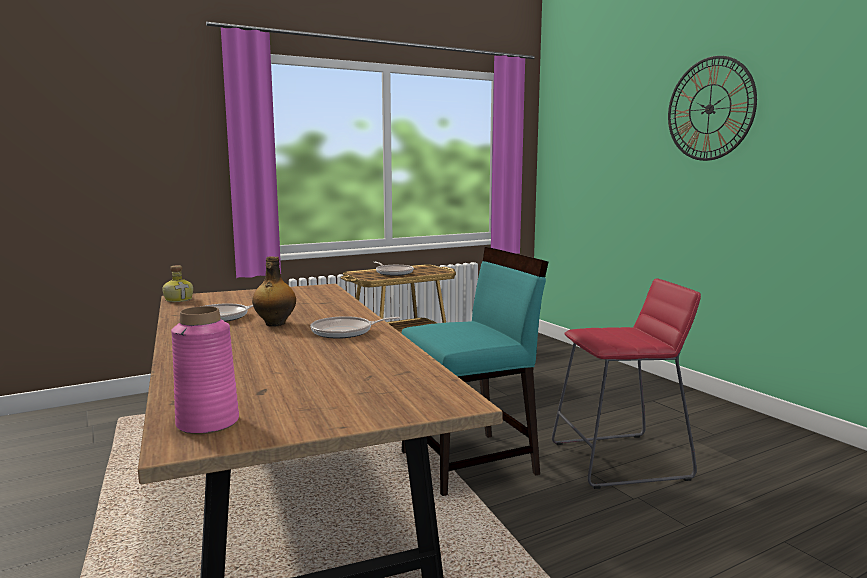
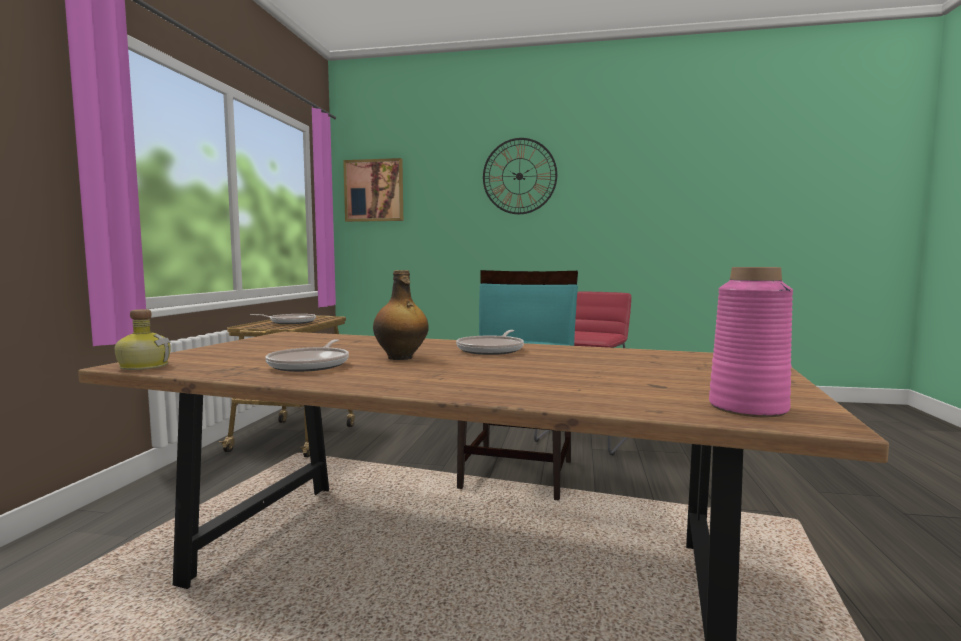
camera: 50 degrees left, 5 degrees down
none -> picture [343,158,403,222]

